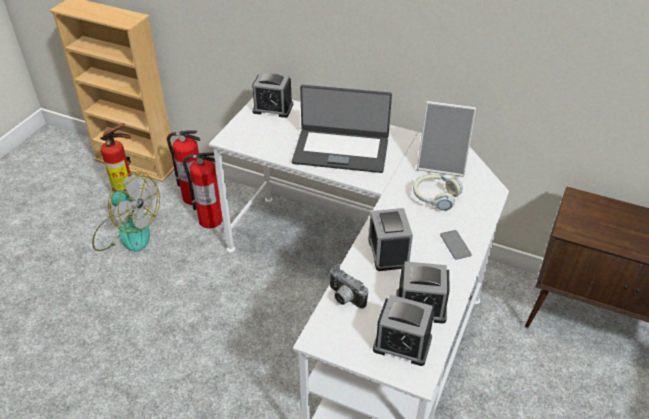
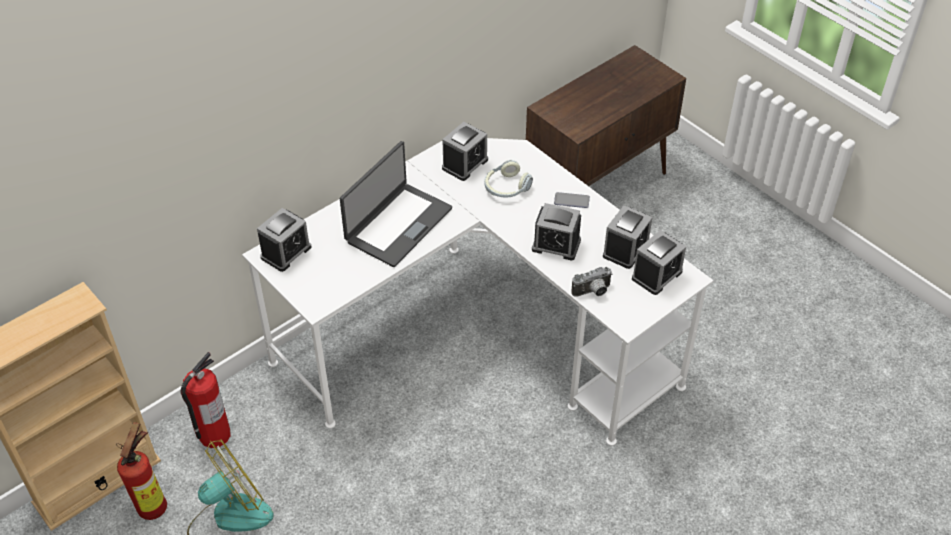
camera: 65 degrees left, 5 degrees up
fire extinguisher [183,152,223,229] -> none
picture frame [417,101,476,177] -> alarm clock [442,122,488,181]

